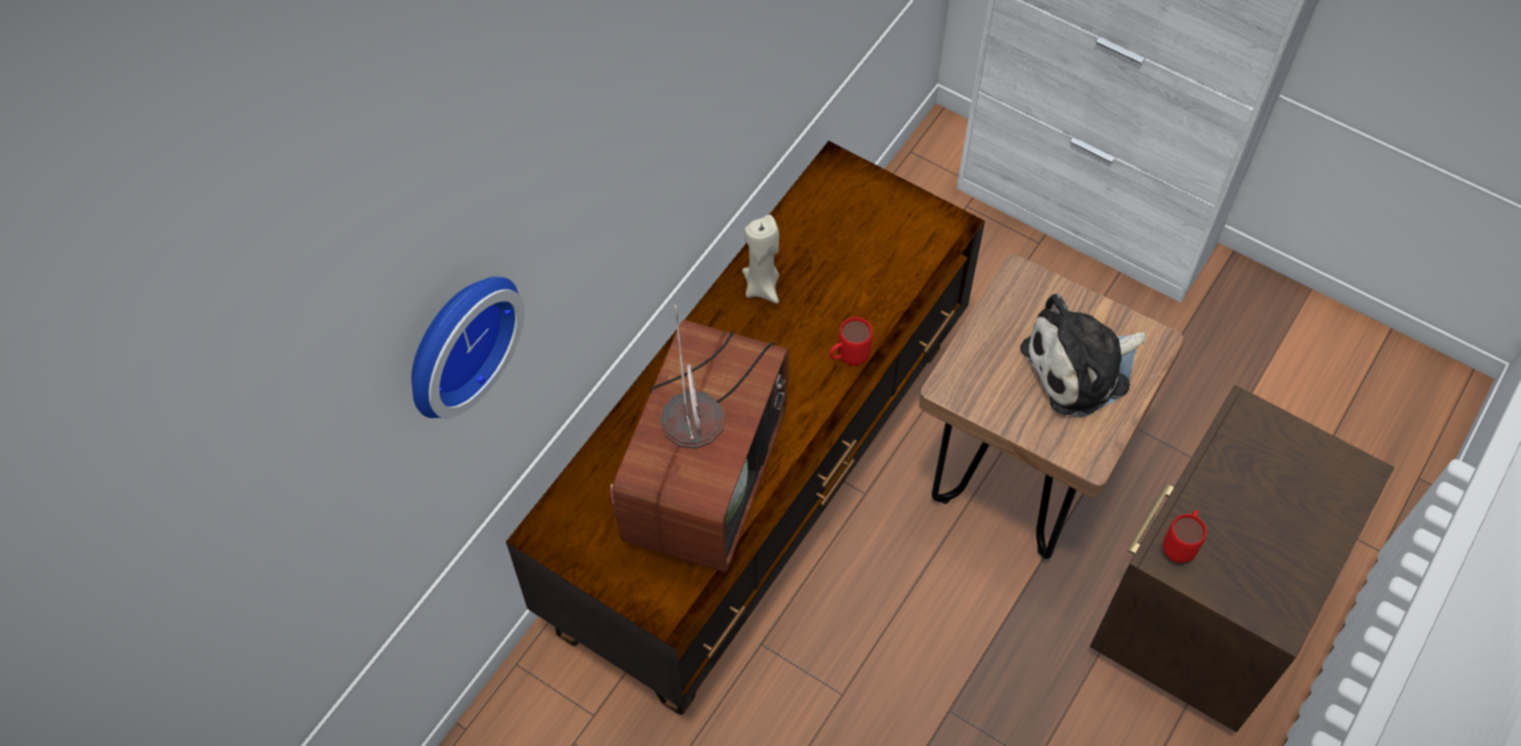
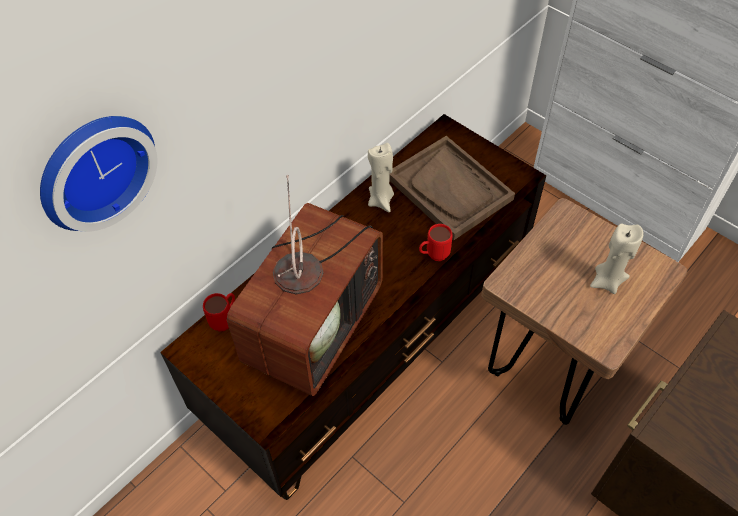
camera: 10 degrees right, 5 degrees down
plush toy [1020,294,1145,417] -> beige candle [590,224,644,294]
red mug [1163,510,1207,563] -> red mug moved to [203,293,235,331]
none -> brown tray [389,136,515,240]

